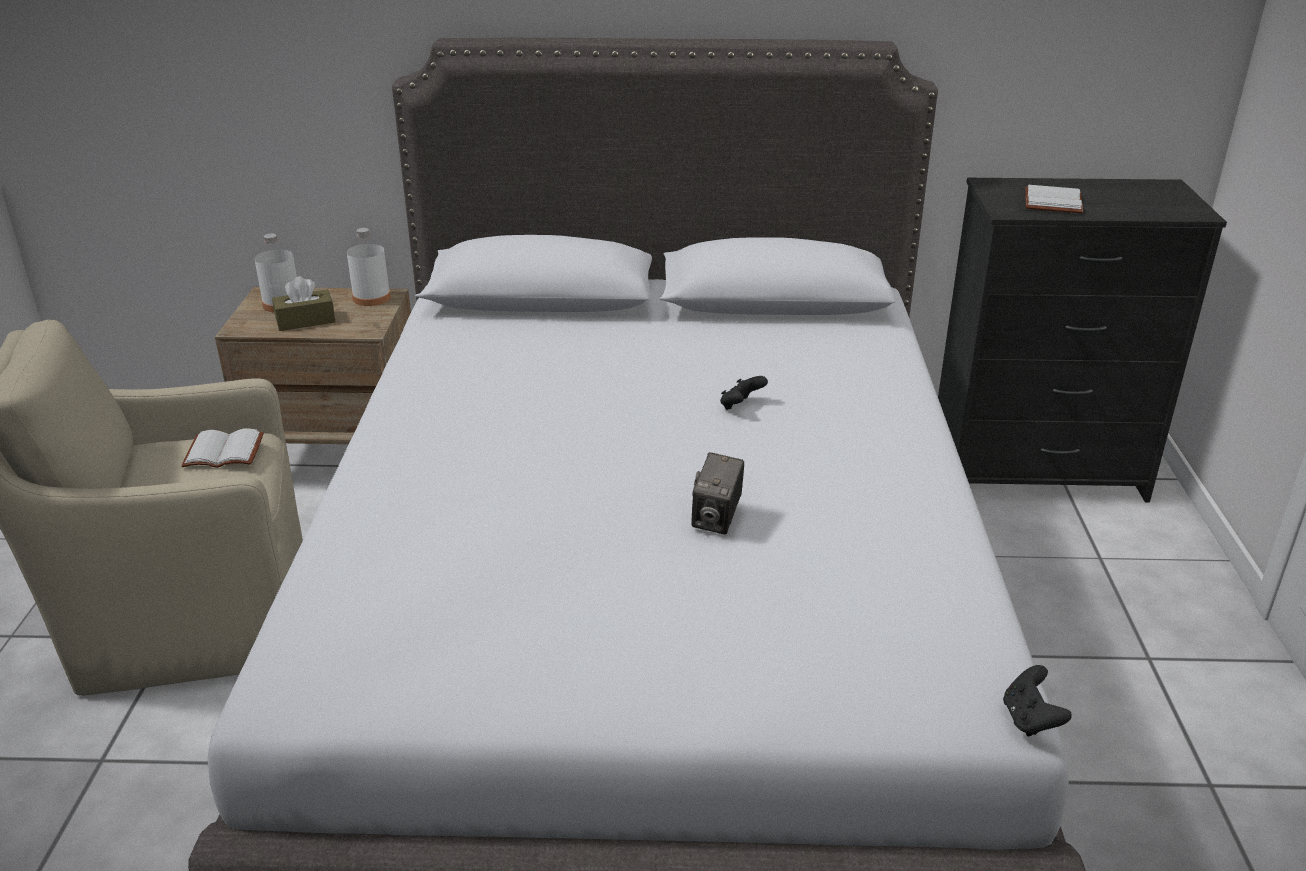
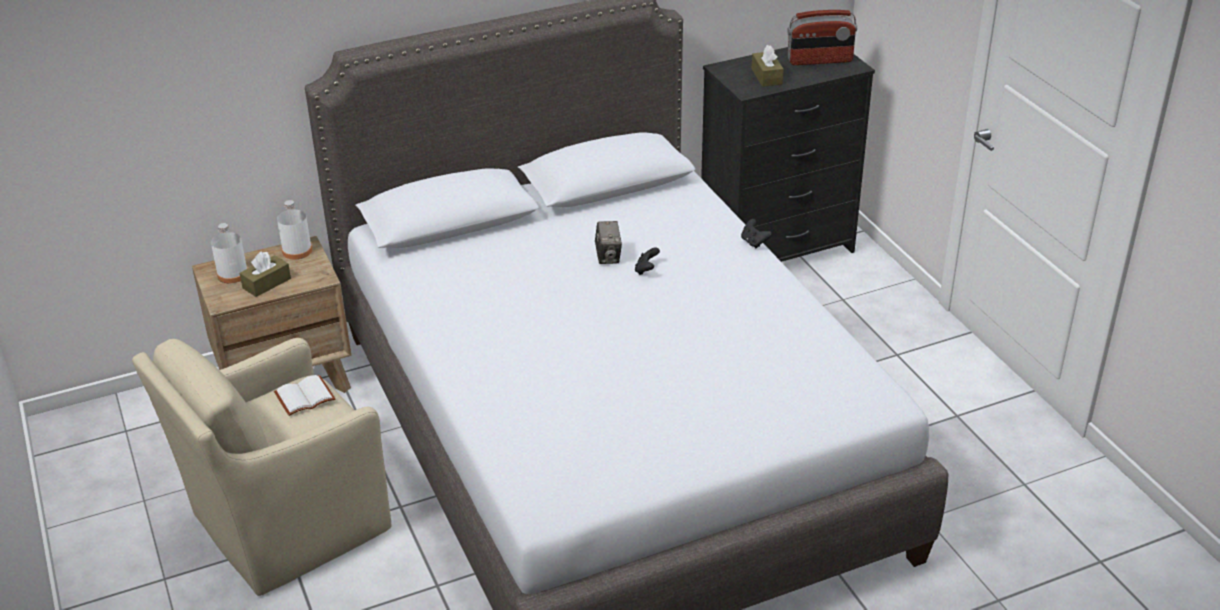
camera: 25 degrees left, 5 degrees up
camera [691,452,744,535] -> camera moved to [595,221,622,264]
black game controller [1003,665,1072,737] -> black game controller moved to [741,219,772,249]
white book [1025,185,1083,214] -> brown tissue box [752,45,784,87]
none -> radio [787,10,857,65]

